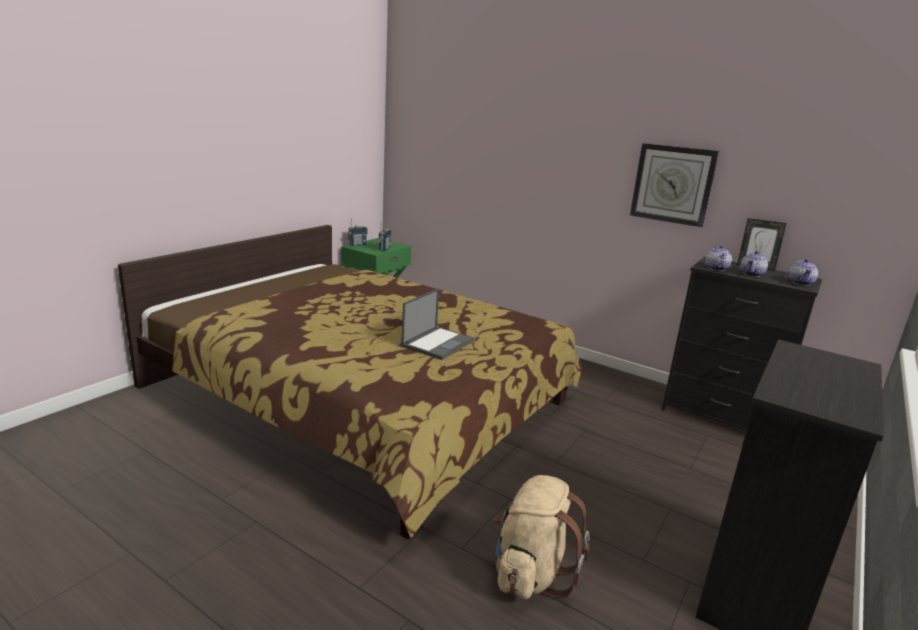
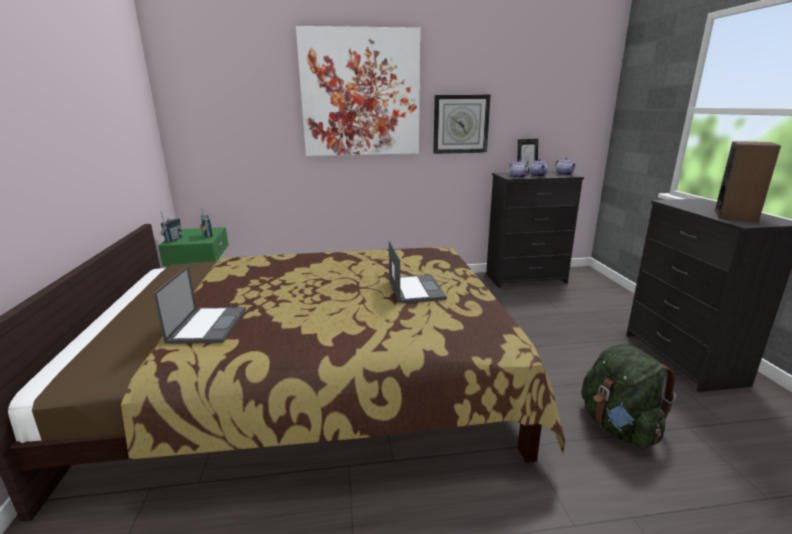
camera: 40 degrees left, 0 degrees up
beige backpack [493,475,590,599] -> green backpack [581,344,676,448]
none -> laptop [153,266,246,344]
none -> picture [296,26,421,156]
none -> speaker [715,141,781,223]

